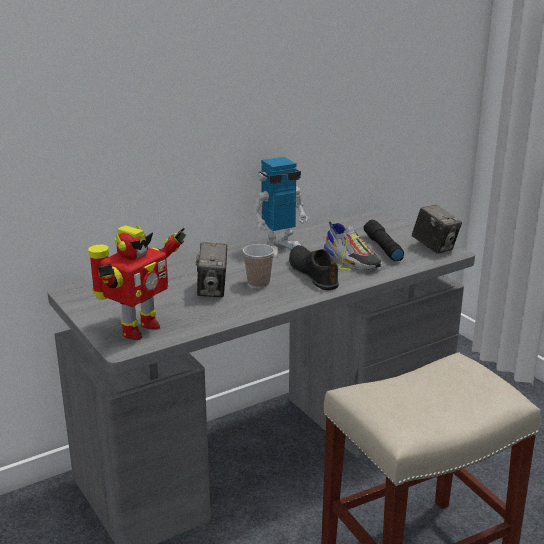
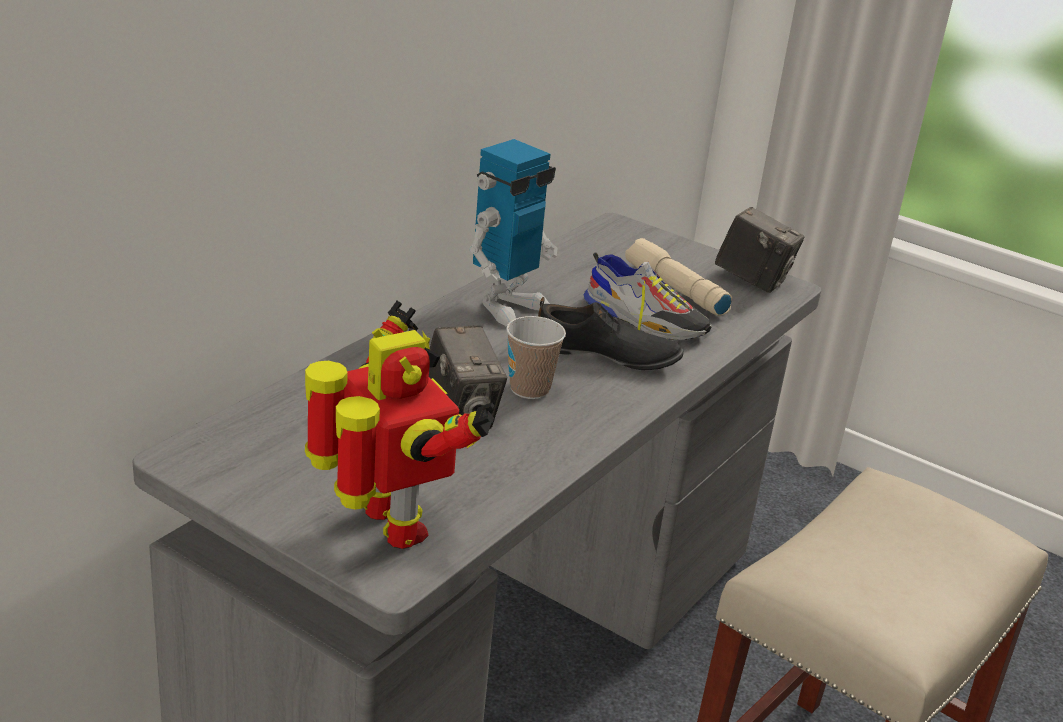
camera: 25 degrees left, 5 degrees up
toy robot [88,225,186,340] -> toy robot turned 45 degrees counterclockwise [305,301,494,549]
black shoe [289,245,339,290] -> black shoe turned 150 degrees clockwise [538,297,684,370]
black flashlight [363,220,404,261] -> beige flashlight [625,238,733,316]

